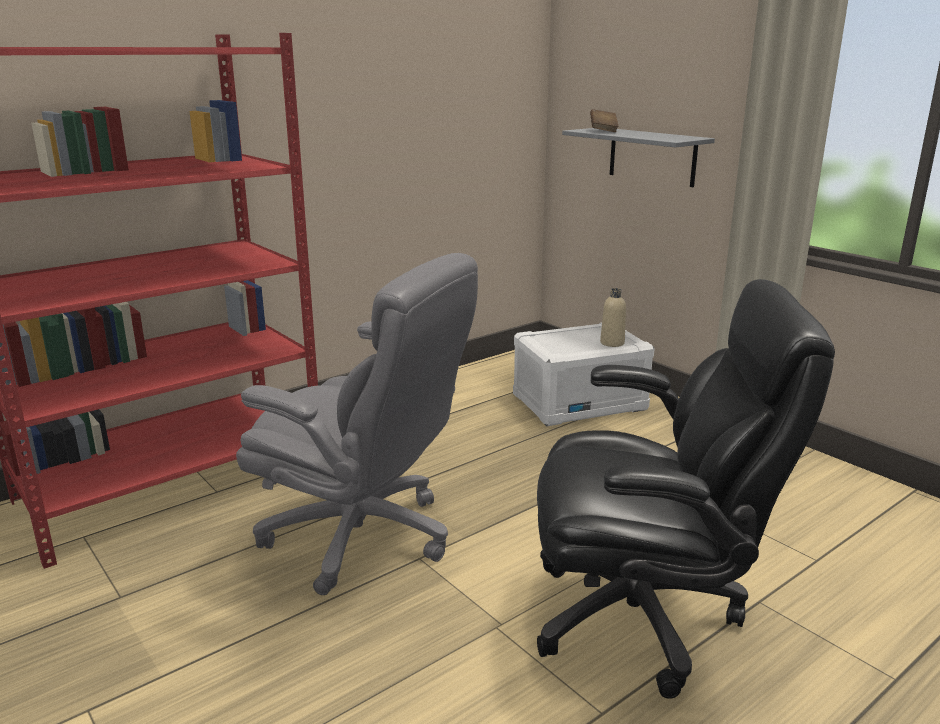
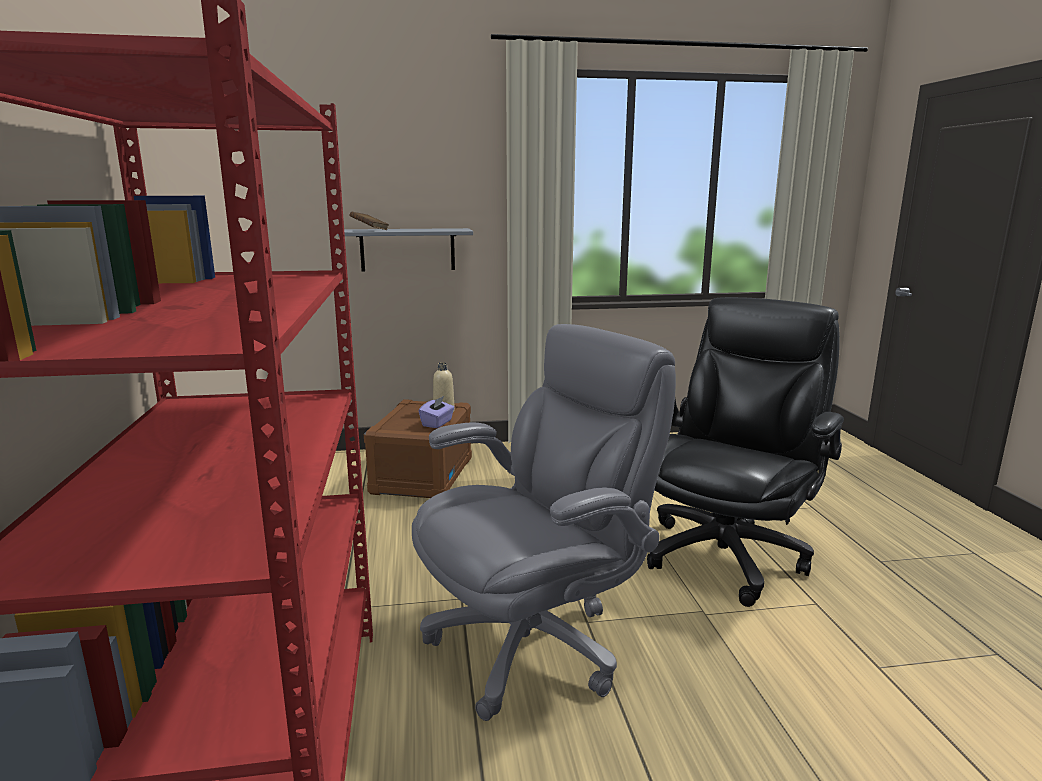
camera: 60 degrees left, 5 degrees down
white storage box [513,322,655,426] -> brown storage box [364,399,472,498]
none -> purple tissue box [419,396,455,428]

